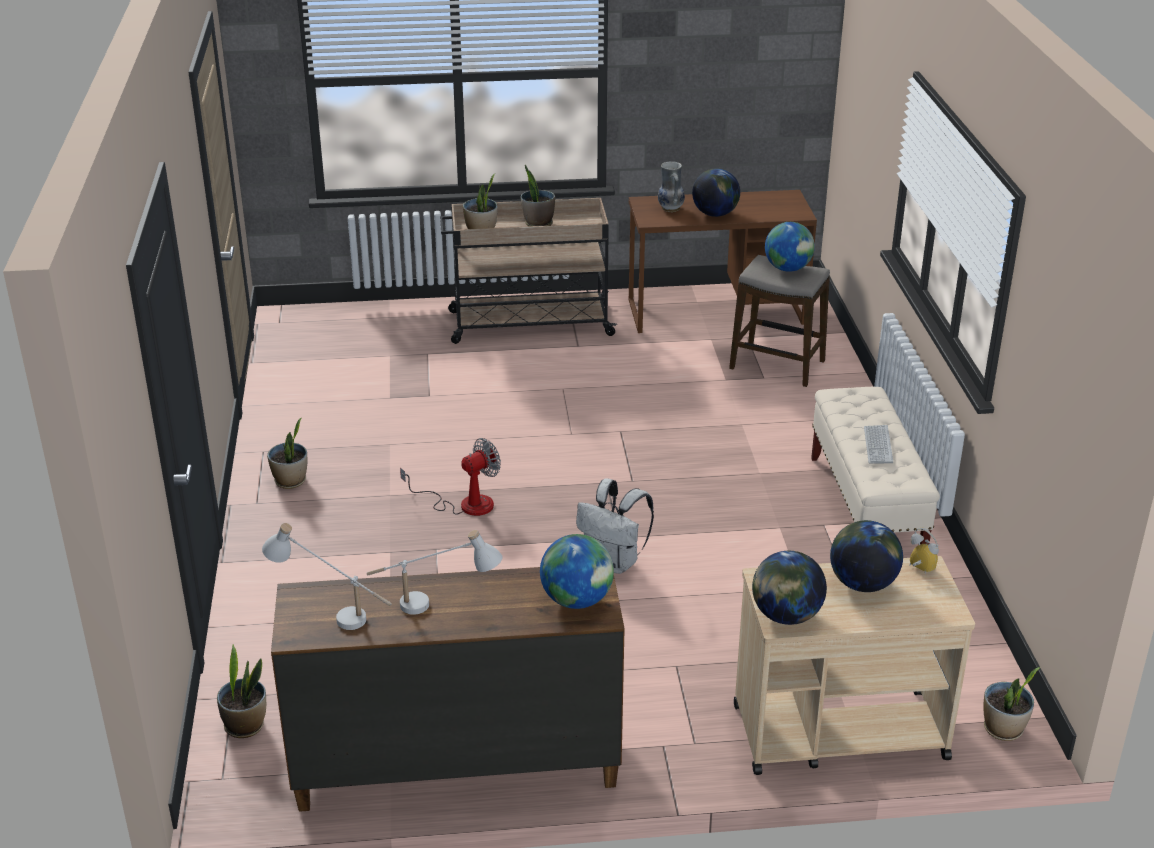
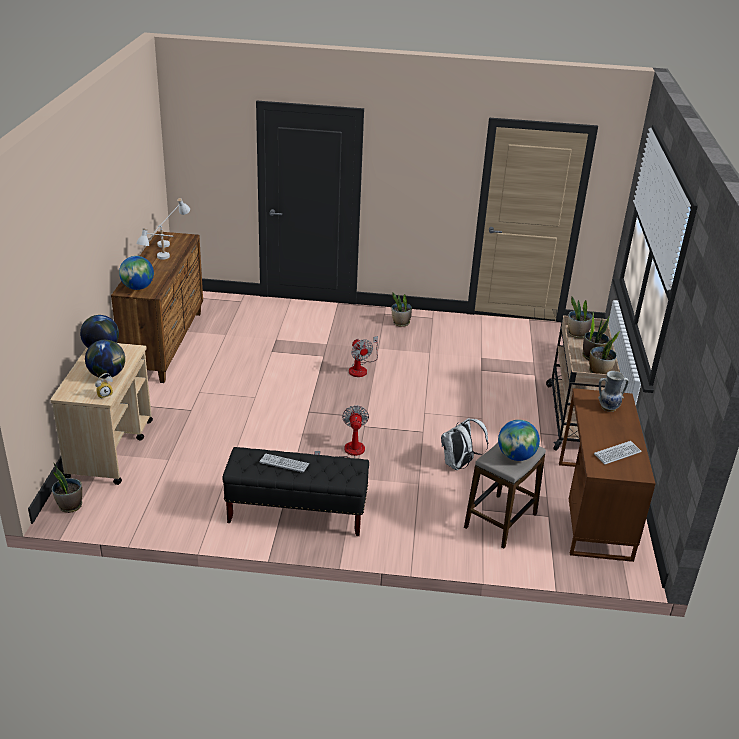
camera: 100 degrees right, 0 degrees up
potted plant [217,645,266,738] -> potted plant moved to [589,331,620,374]
white backpack [576,478,654,574] -> white backpack moved to [441,418,488,470]
globe [692,168,740,217] -> none
beige bench [811,387,940,544] -> black bench [222,447,369,536]
none -> fan [314,405,369,458]
none -> keyboard [594,441,642,464]

